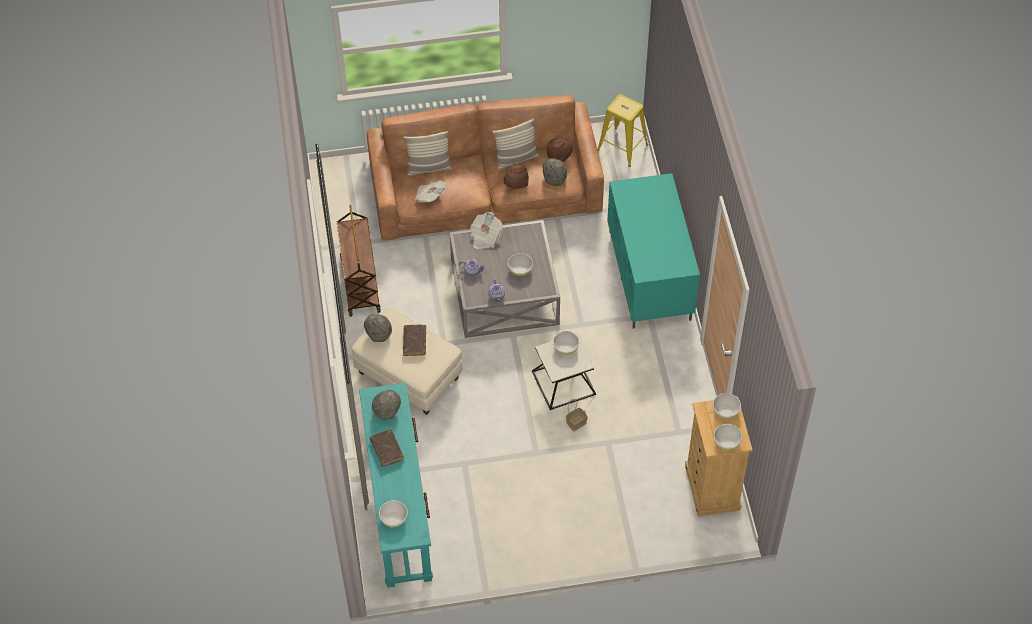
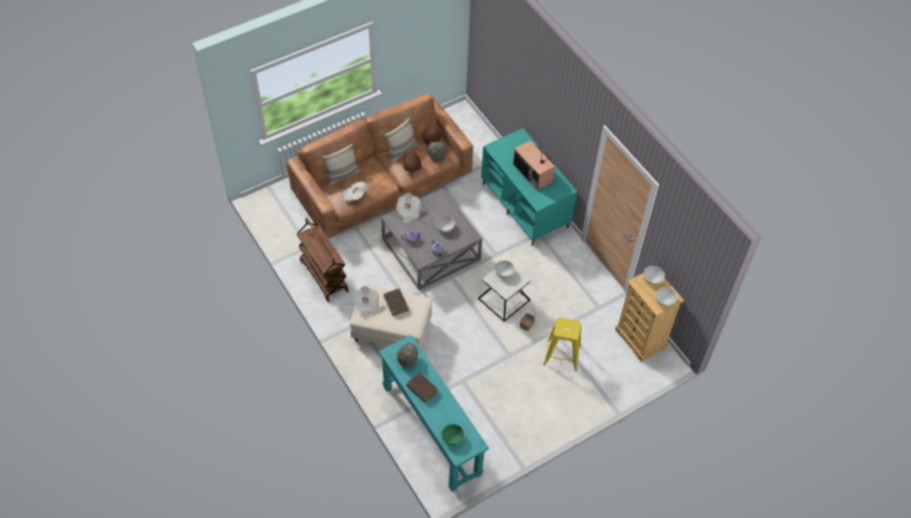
camera: 25 degrees left, 0 degrees up
grey hat [364,314,392,342] -> newspaper [353,286,379,318]
white bowl [379,500,408,527] -> green bowl [442,424,464,446]
yellow stool [597,94,648,167] -> yellow stool moved to [543,318,581,371]
none -> television [513,140,556,191]

